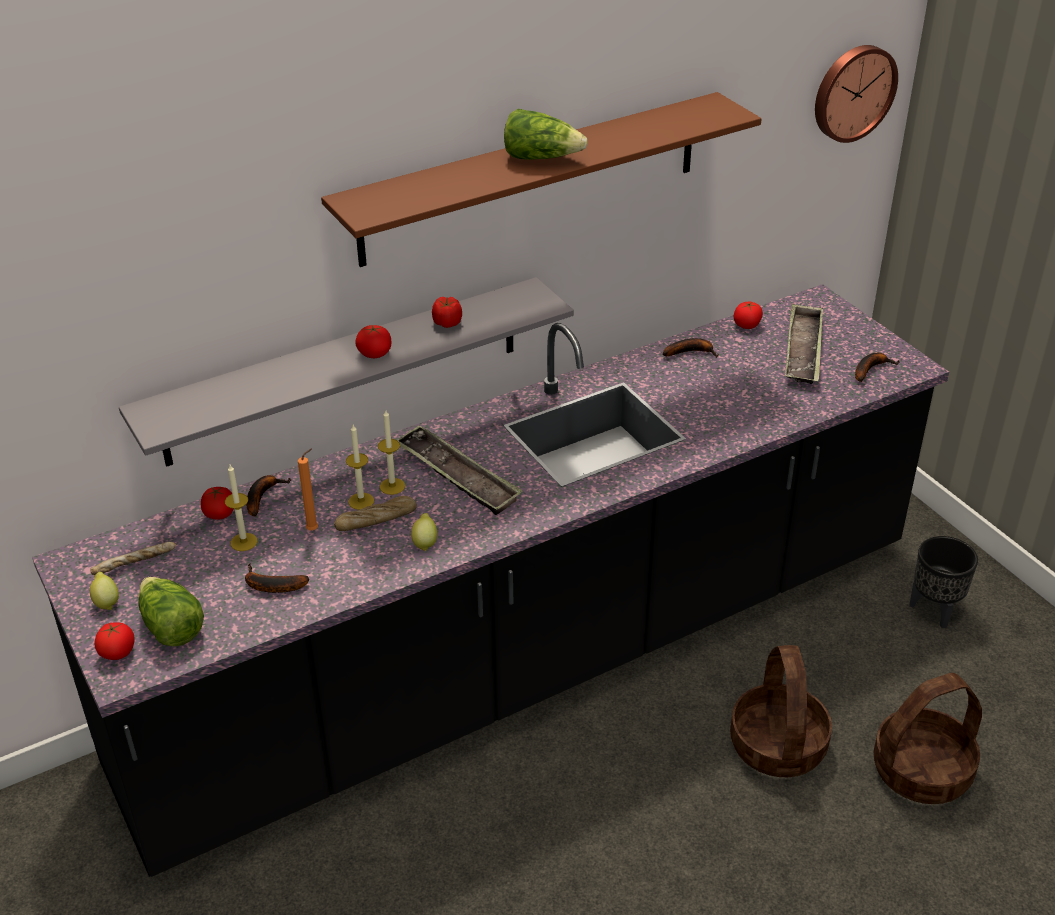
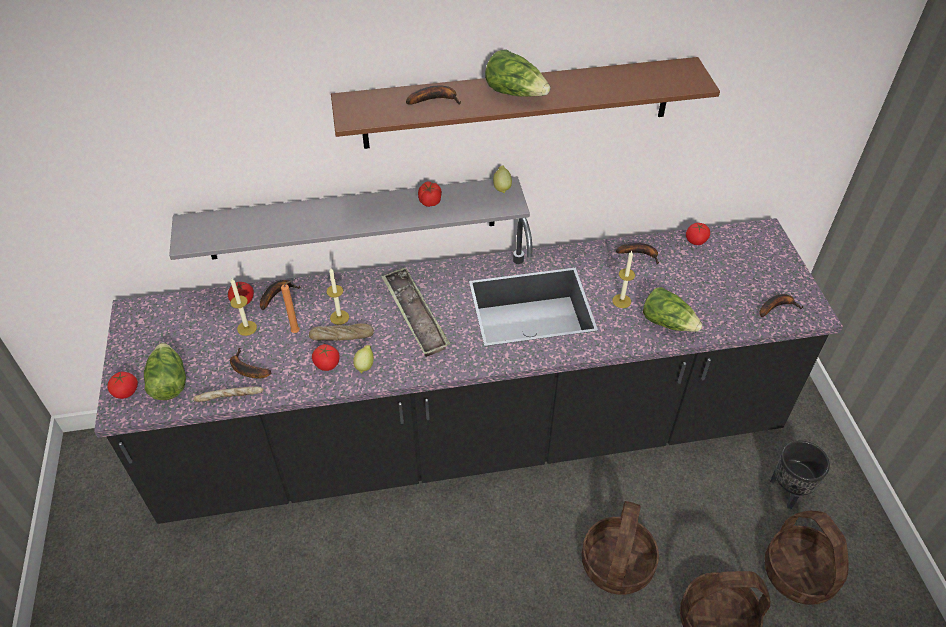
camera: 20 degrees right, 10 degrees up
bread [90,542,176,575] -> bread moved to [193,387,263,402]
lemon [90,572,119,610] -> lemon moved to [493,165,512,193]
tomato [355,325,392,358] -> tomato moved to [312,344,340,371]
candle [378,410,405,495] -> candle moved to [612,250,635,308]
tray [785,303,823,384] -> none
wall clock [815,45,898,143] -> none
none -> banana [406,85,461,105]
none -> lettuce [643,287,702,332]
none -> basket [765,511,849,605]

